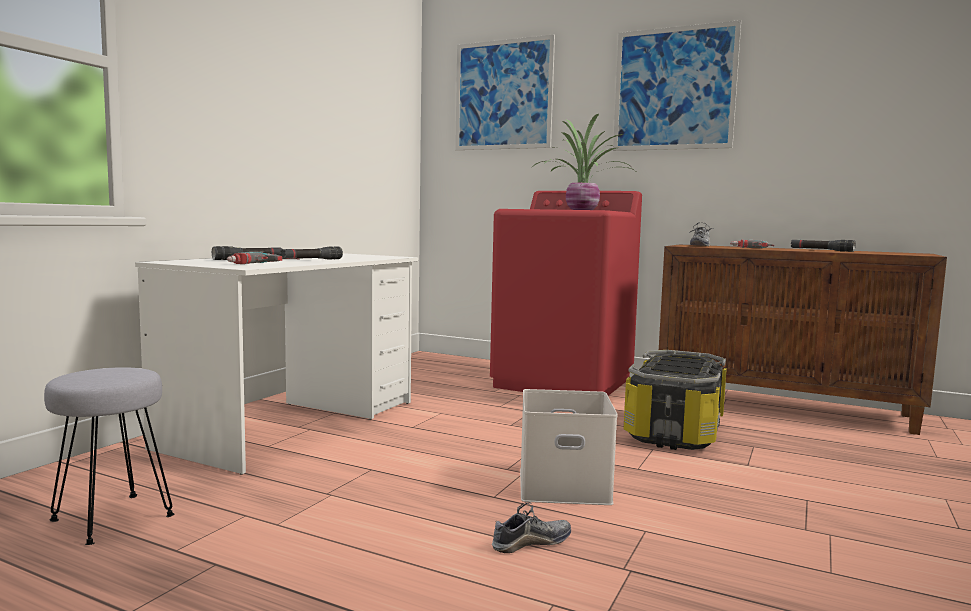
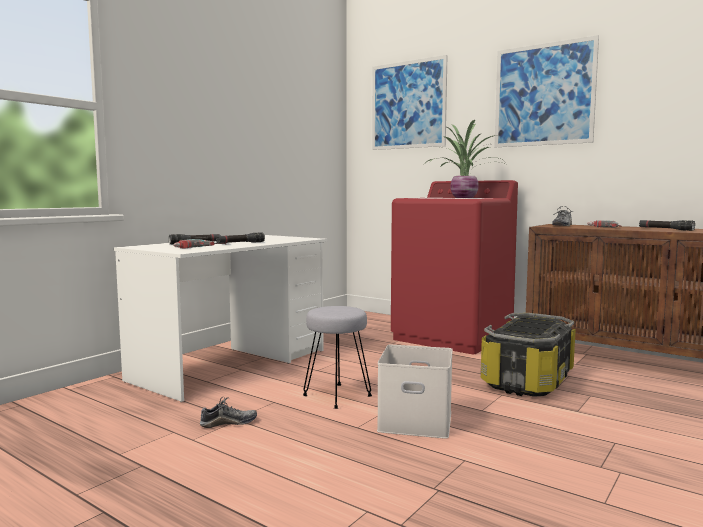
camera: 10 degrees right, 0 degrees up
grey stool [44,367,174,545] -> grey stool moved to [303,306,372,409]
shoe [492,502,571,553] -> shoe moved to [199,397,257,428]

